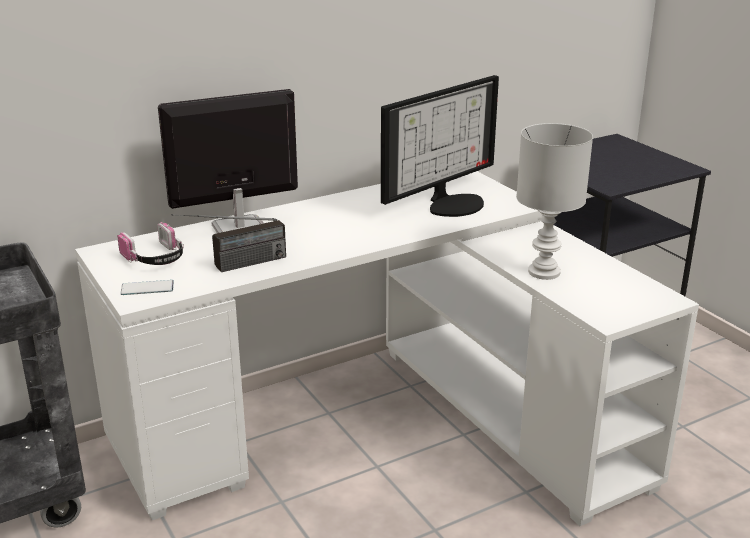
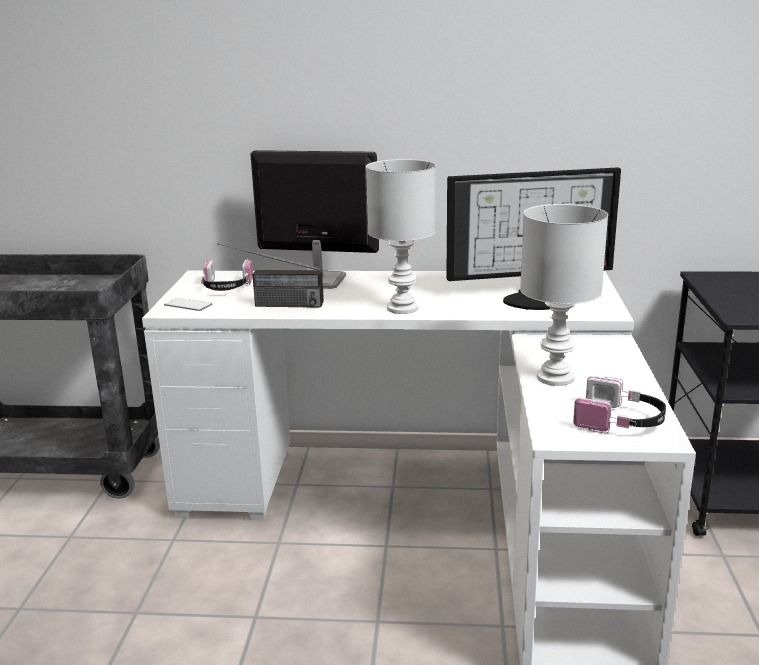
camera: 35 degrees right, 5 degrees down
none -> white table lamp [366,159,436,314]
none -> headphones [573,376,666,433]

